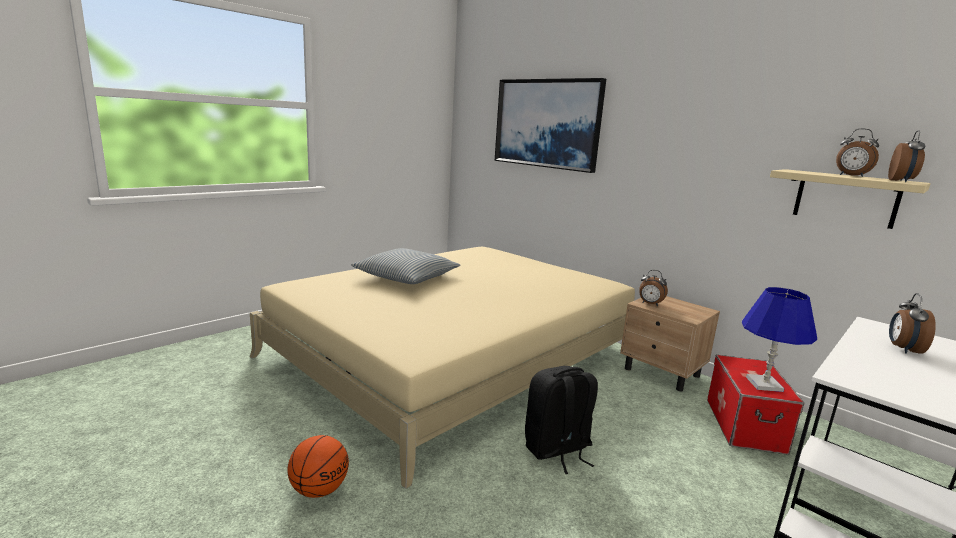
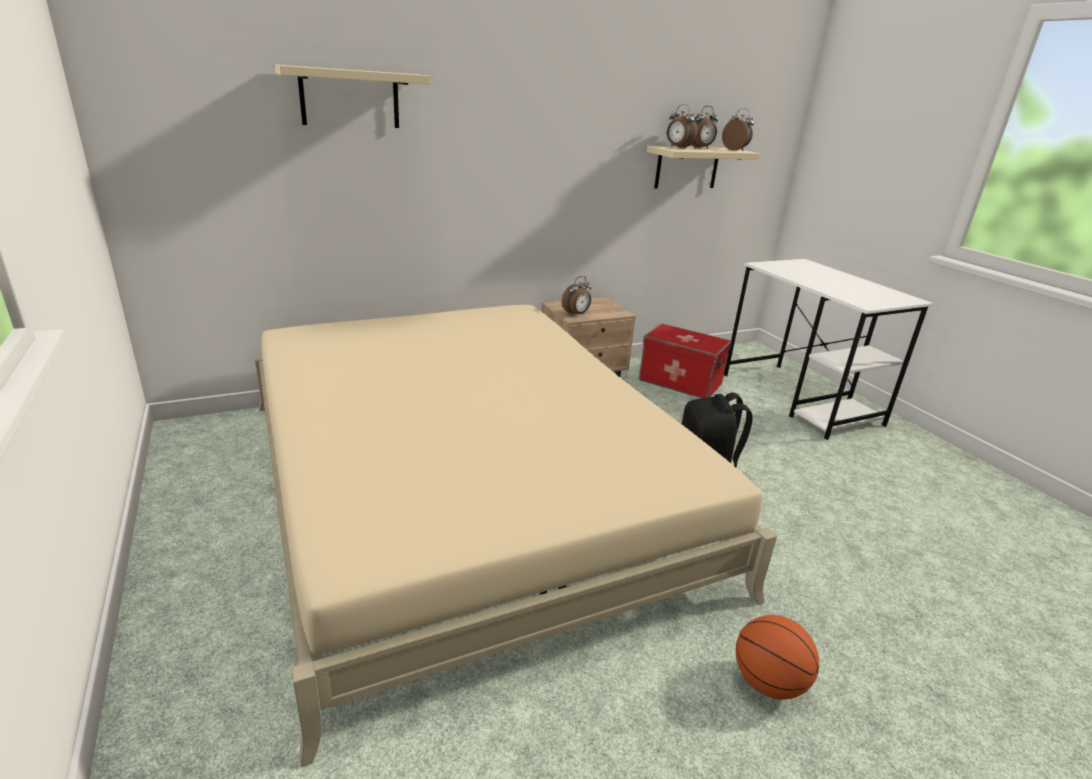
camera: 70 degrees left, 10 degrees up
pillow [351,248,460,284] -> none
picture [495,78,606,173] -> beige shelf [275,65,431,128]
blue table lamp [742,287,817,392] -> none
alarm clock [889,293,936,354] -> alarm clock moved to [667,104,698,149]

